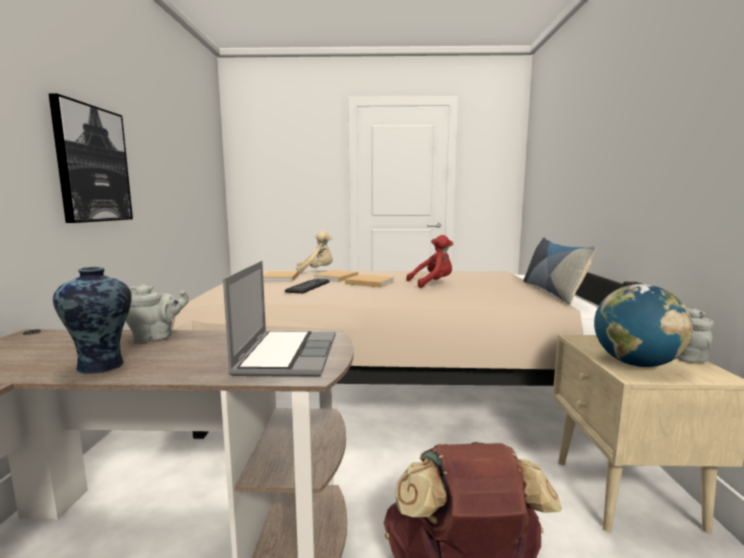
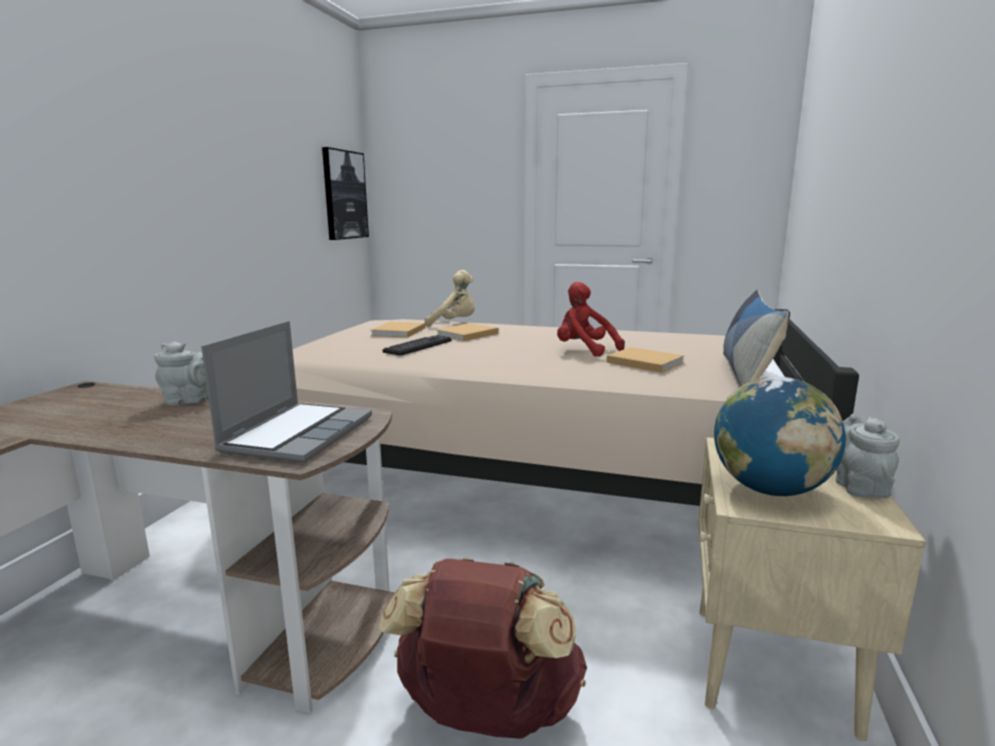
camera: 15 degrees right, 5 degrees up
picture [49,93,133,223] -> picture moved to [322,147,369,240]
vase [53,267,132,374] -> none
beige book [345,274,394,288] -> beige book moved to [606,347,685,373]
red plush toy [406,235,453,288] -> red plush toy turned 135 degrees counterclockwise [557,282,625,357]

